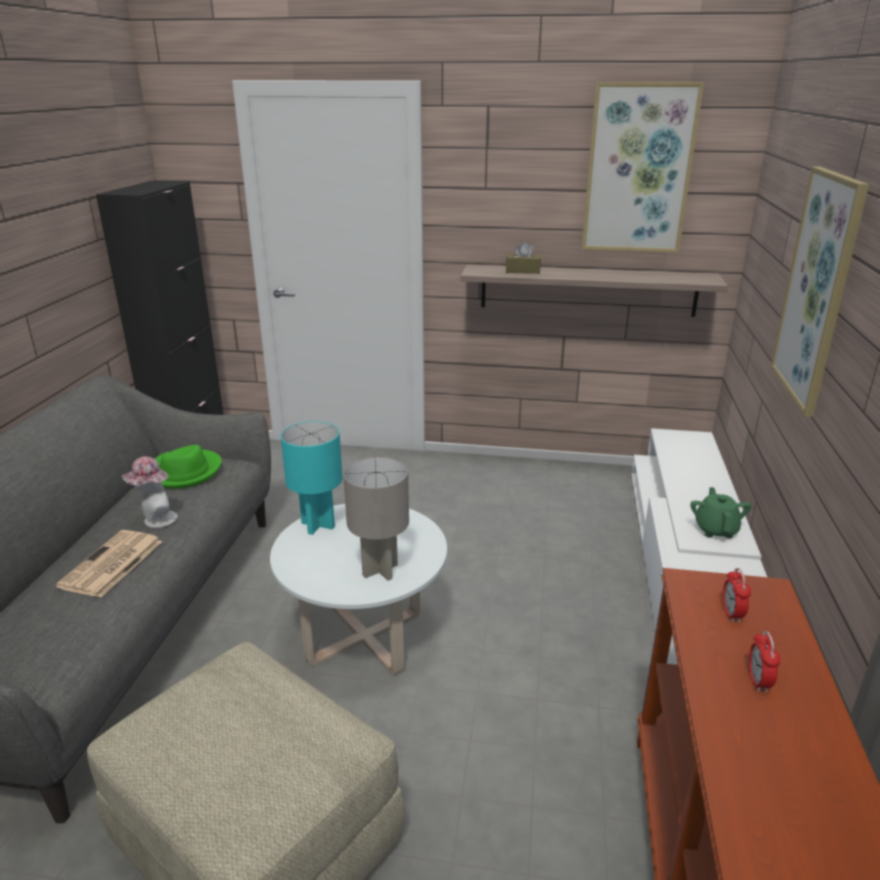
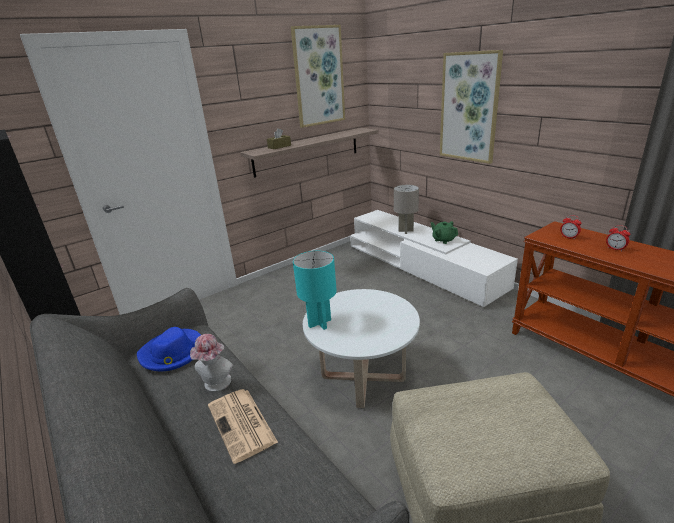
camera: 45 degrees left, 0 degrees up
green hat [155,445,221,489] -> blue hat [137,327,201,371]
grey table lamp [343,457,409,581] -> grey table lamp moved to [394,185,419,234]

